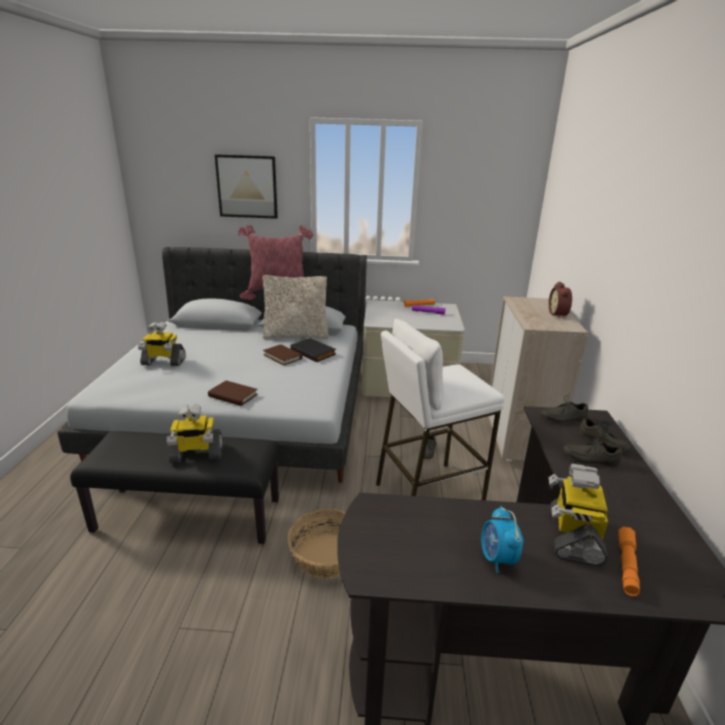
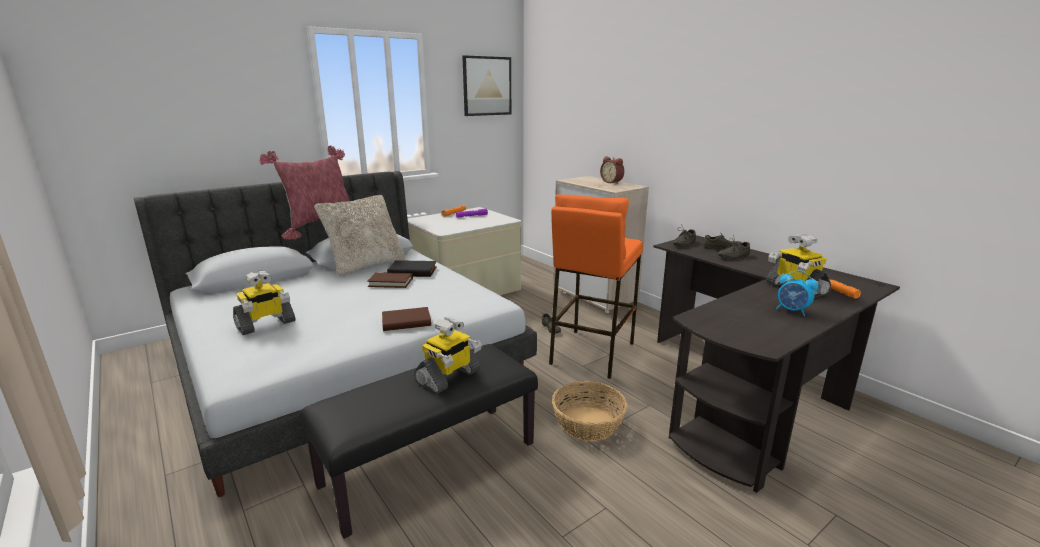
camera: 40 degrees left, 5 degrees down
picture [215,154,278,219] -> picture moved to [462,55,511,116]
white stool [376,319,505,500] -> orange stool [549,194,643,379]

